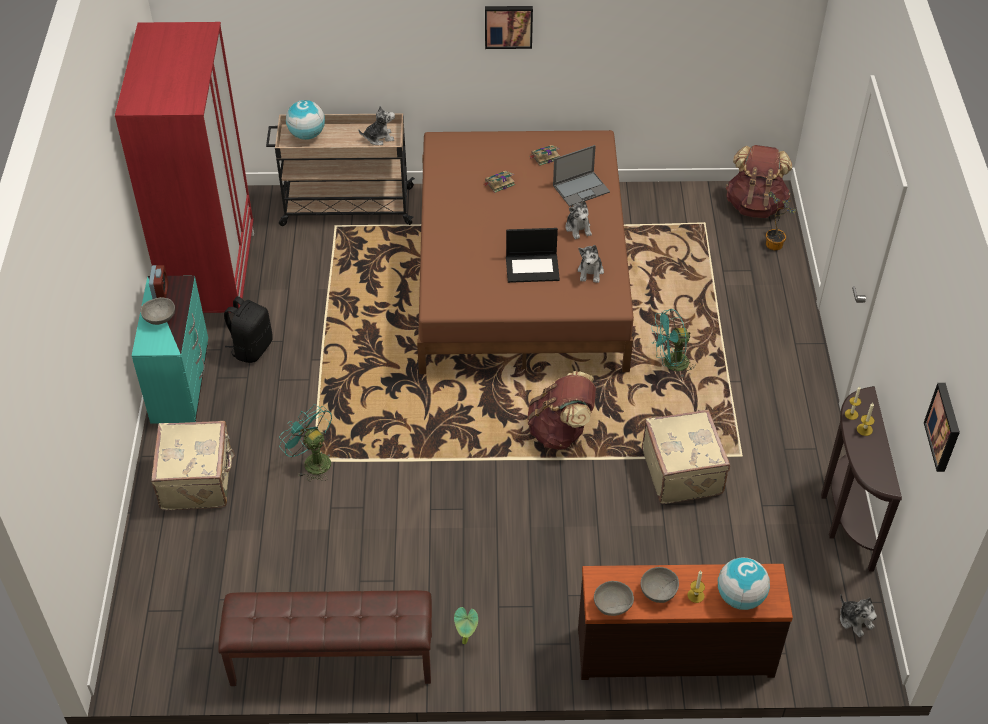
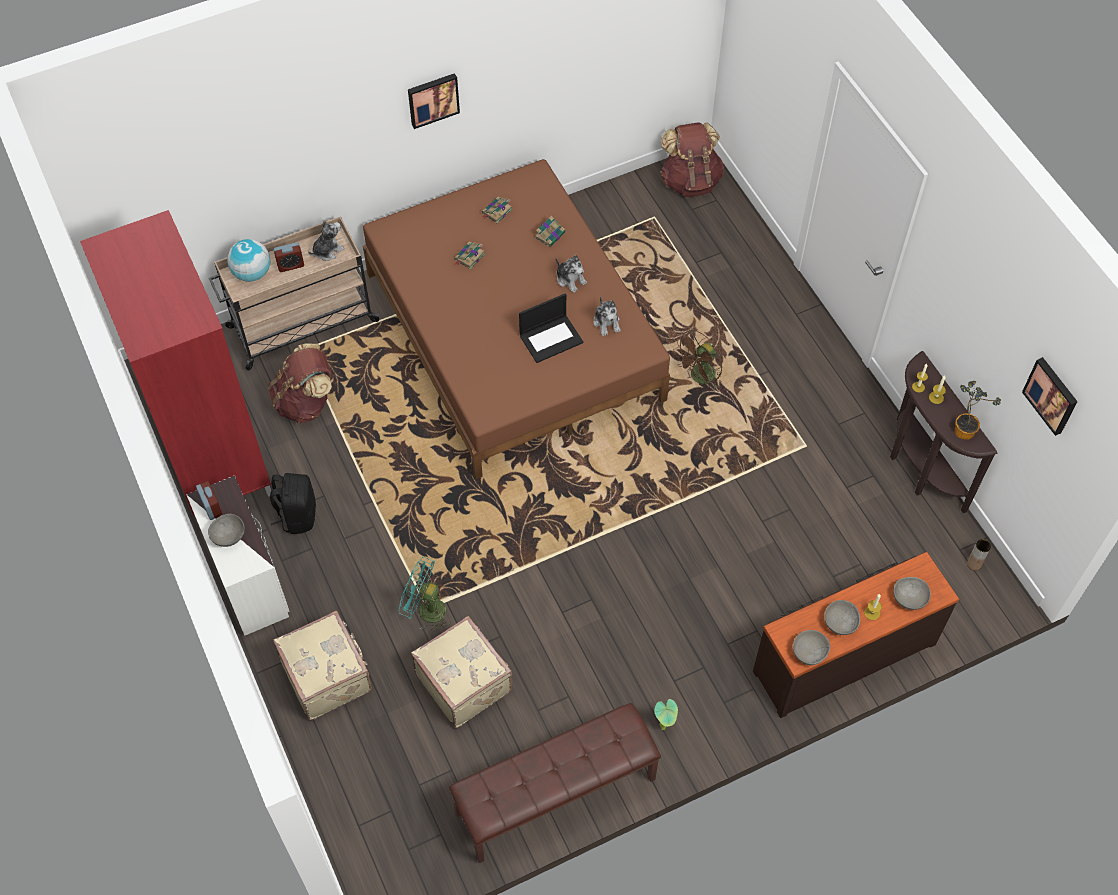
camera: 25 degrees left, 10 degrees up
turquoise dresser [132,276,208,424] -> white dresser [186,475,290,636]
brown backpack [527,371,596,450] -> brown backpack moved to [268,344,332,423]
laptop [553,145,610,207] -> book [534,216,565,247]
beige suitcase [642,409,730,504] -> beige suitcase moved to [411,616,512,728]
turquoise fan [651,309,696,378] -> brown fan [673,330,722,388]
globe [718,557,770,610] -> grey bowl [893,577,931,610]
potted plant [766,191,797,250] -> potted plant moved to [954,381,1001,440]
plush toy [840,594,877,638] -> brown vase [967,539,991,571]
none -> alarm clock [273,242,304,272]

